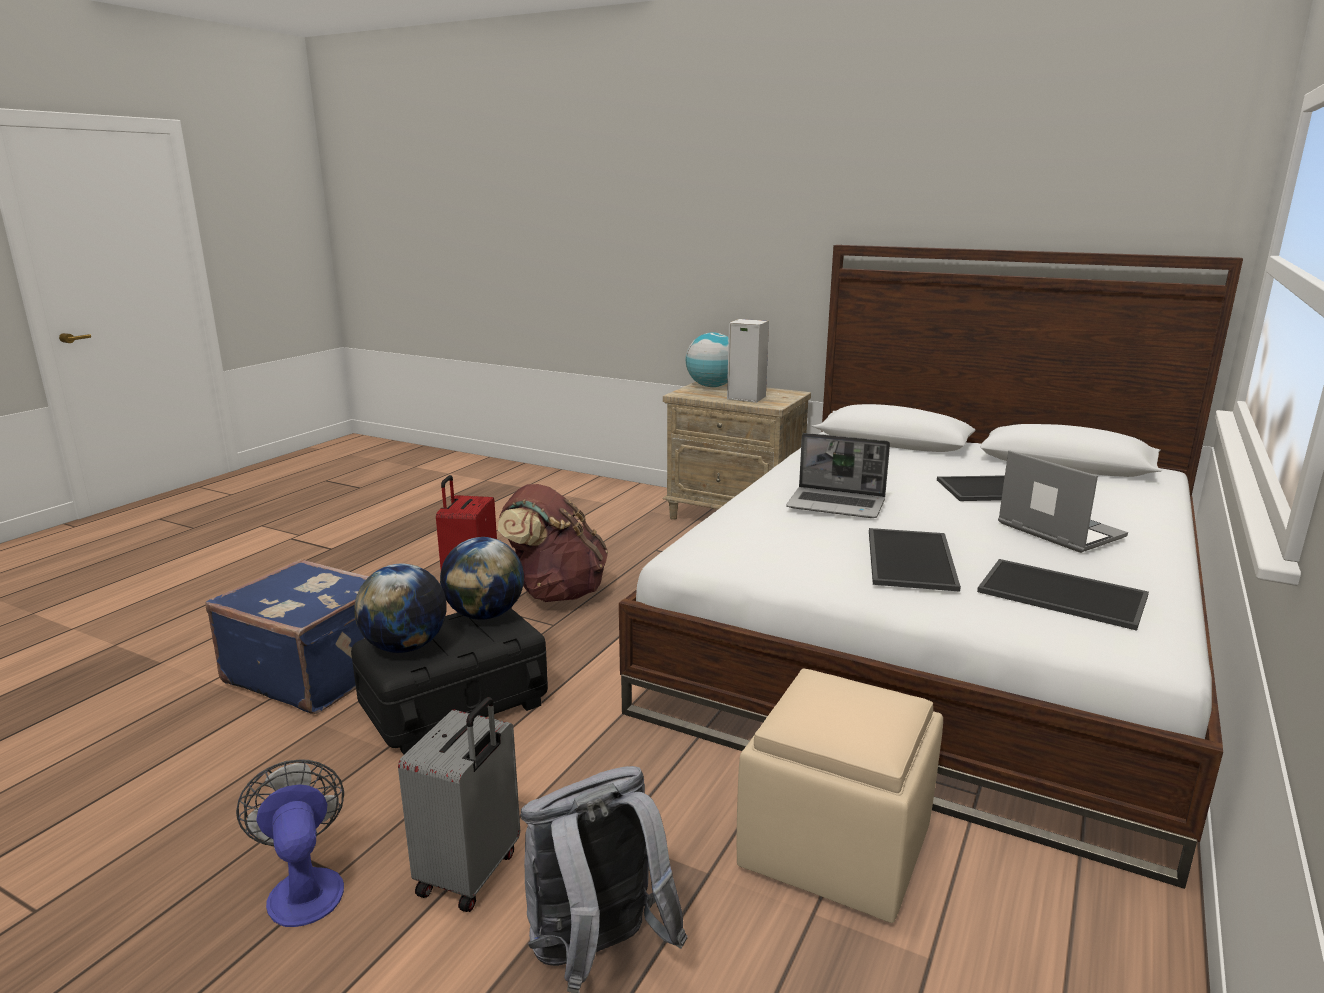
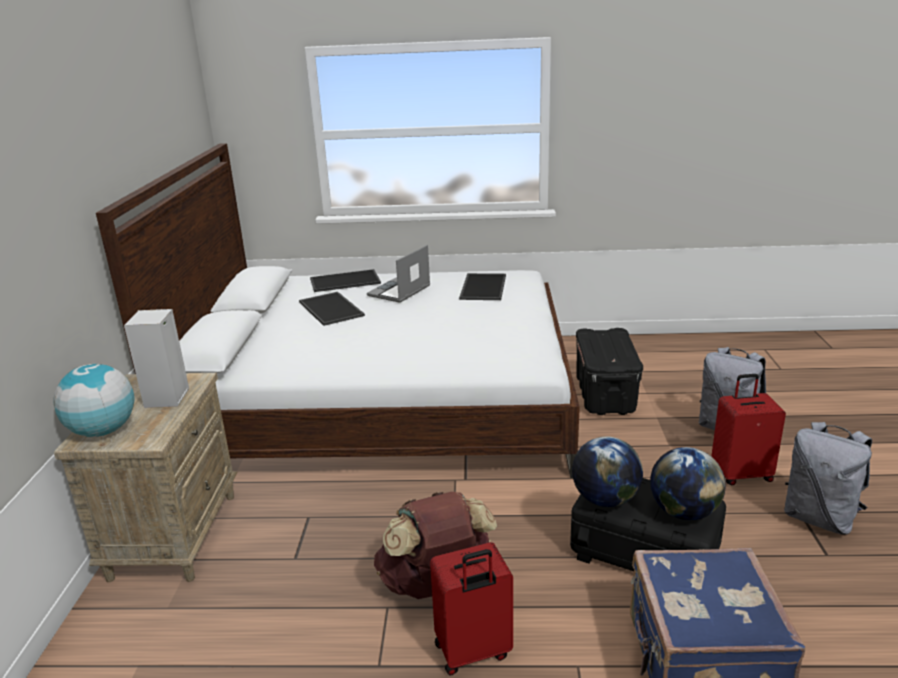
camera: 115 degrees left, 5 degrees up
fan [236,759,344,927] -> grey backpack [784,422,872,535]
grey suitcase [398,697,520,912] -> red suitcase [711,374,786,485]
beige ottoman [737,669,943,923] -> black storage box [576,328,643,415]
laptop [786,433,890,518] -> none
tray [869,528,961,592] -> tray moved to [310,269,381,292]

